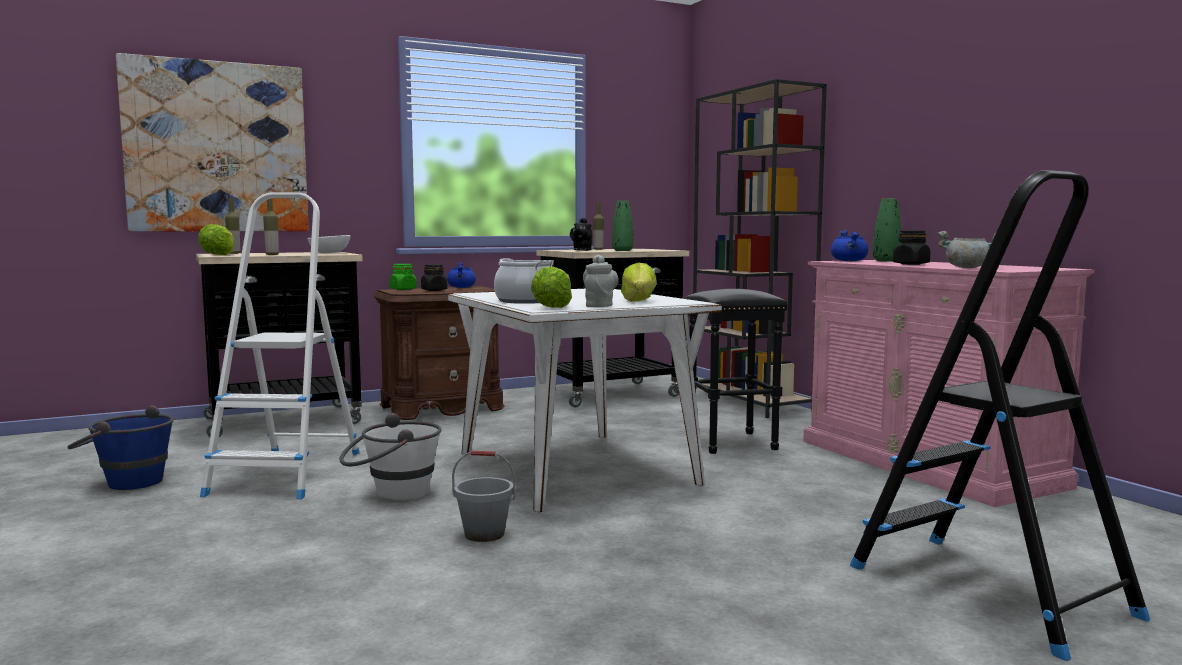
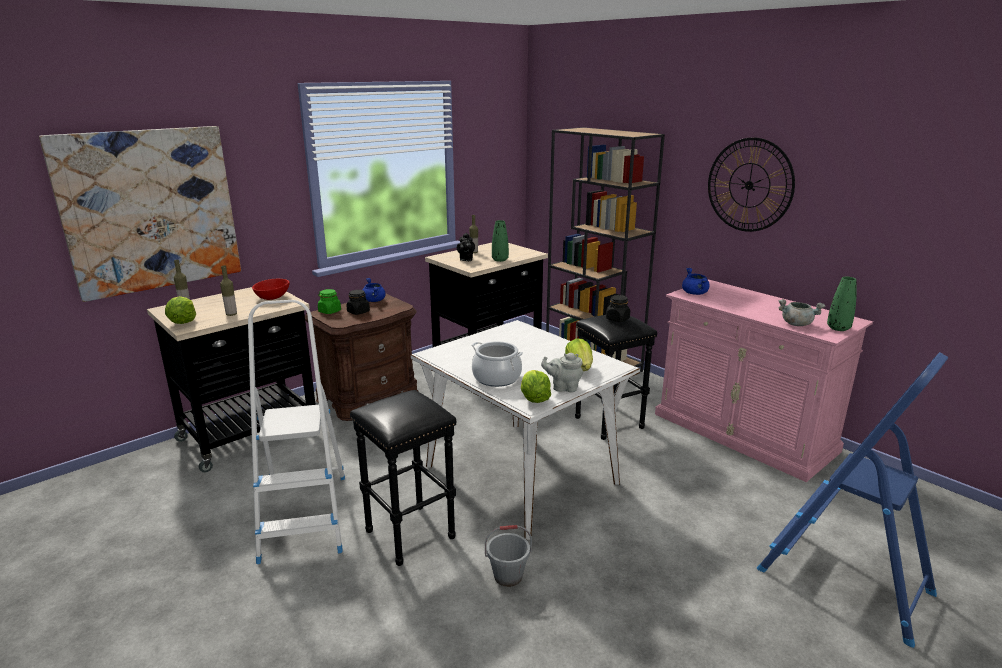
camera: 15 degrees left, 15 degrees up
blue bucket [68,405,174,490] -> none
white bowl [307,235,351,253] -> red bowl [252,279,290,300]
white bucket [340,413,442,501] -> black stool [350,390,456,566]
grey teapot [583,255,619,307] -> grey teapot turned 75 degrees counterclockwise [541,353,583,392]
black step ladder [850,170,1150,661] -> blue step ladder [757,352,948,648]
green vase [873,198,901,262] -> green vase moved to [827,277,857,331]
black jar [893,230,930,265] -> black jar moved to [606,295,630,322]
none -> wall clock [708,138,795,232]

